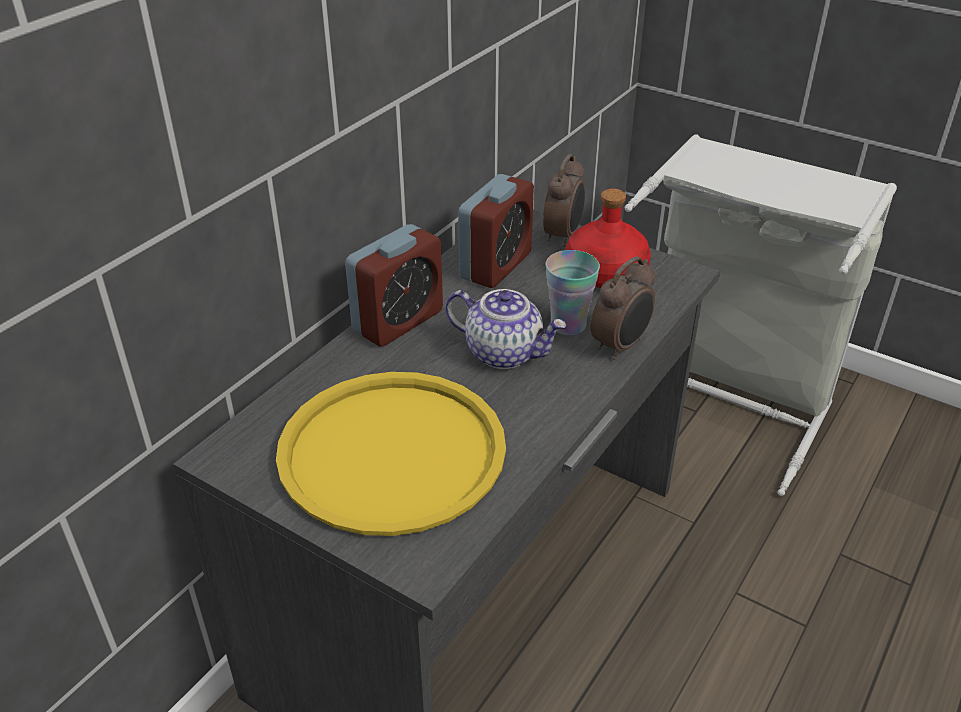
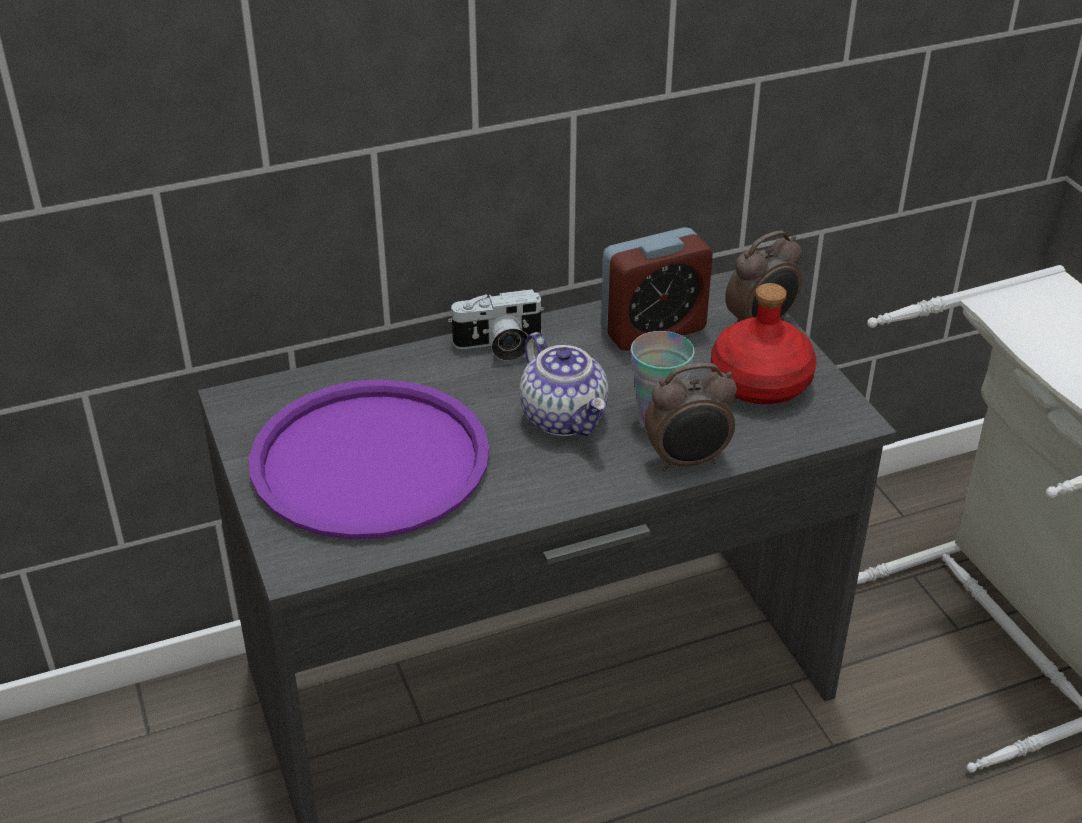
camera: 35 degrees right, 0 degrees up
yellow tray [276,372,506,536] -> purple tray [249,379,489,540]
alarm clock [345,224,443,346] -> camera [448,289,544,361]

